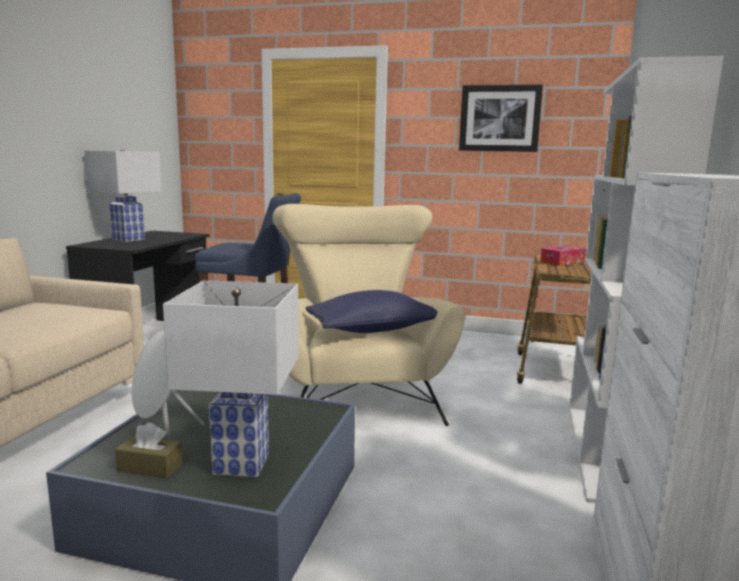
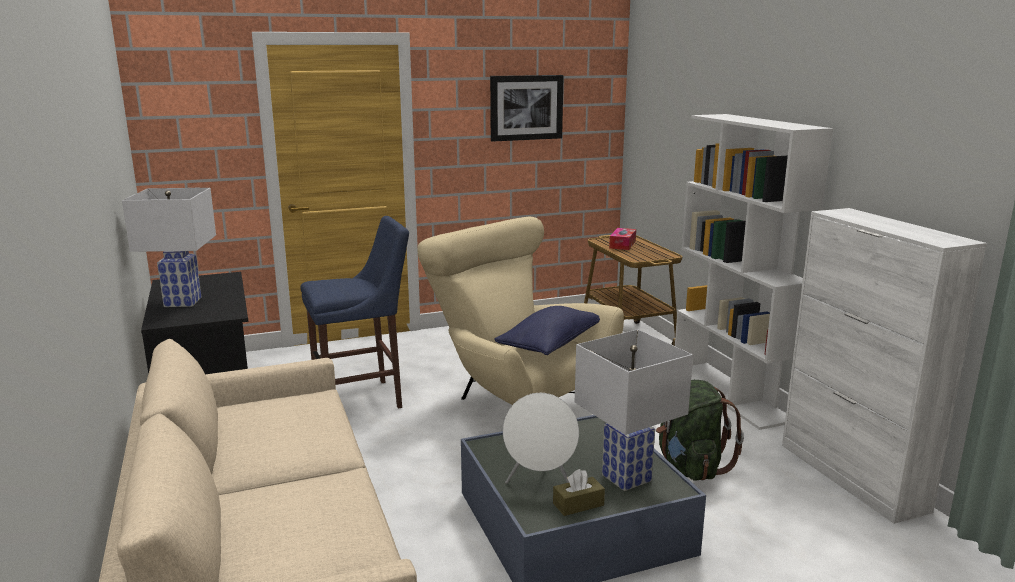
camera: 35 degrees left, 5 degrees up
none -> green backpack [656,380,744,481]

